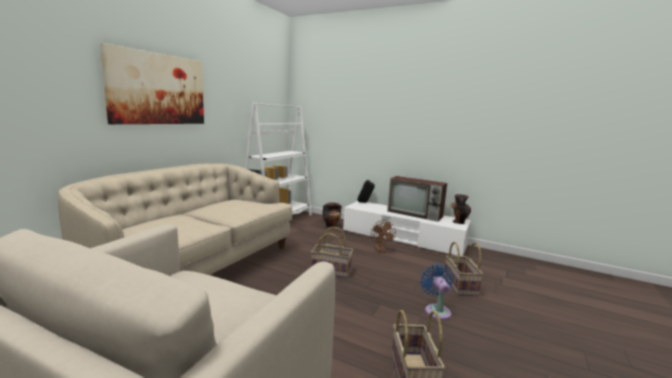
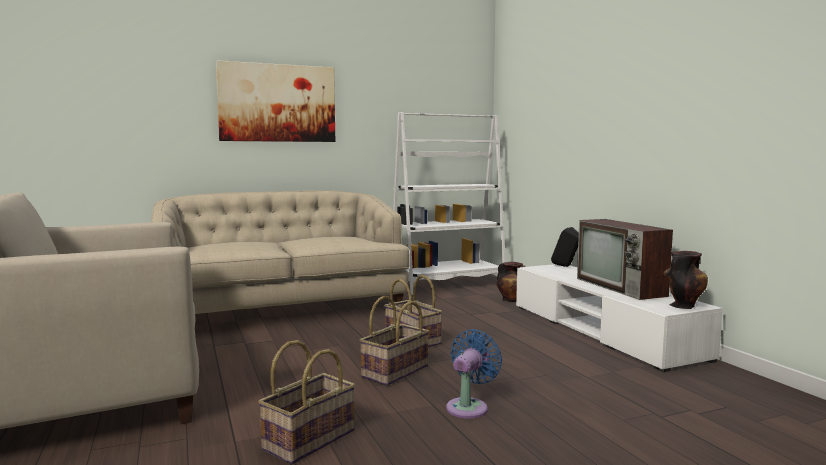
camera: 40 degrees right, 5 degrees down
brown fan [371,220,396,253] -> none
basket [444,242,483,296] -> basket moved to [360,296,429,386]

